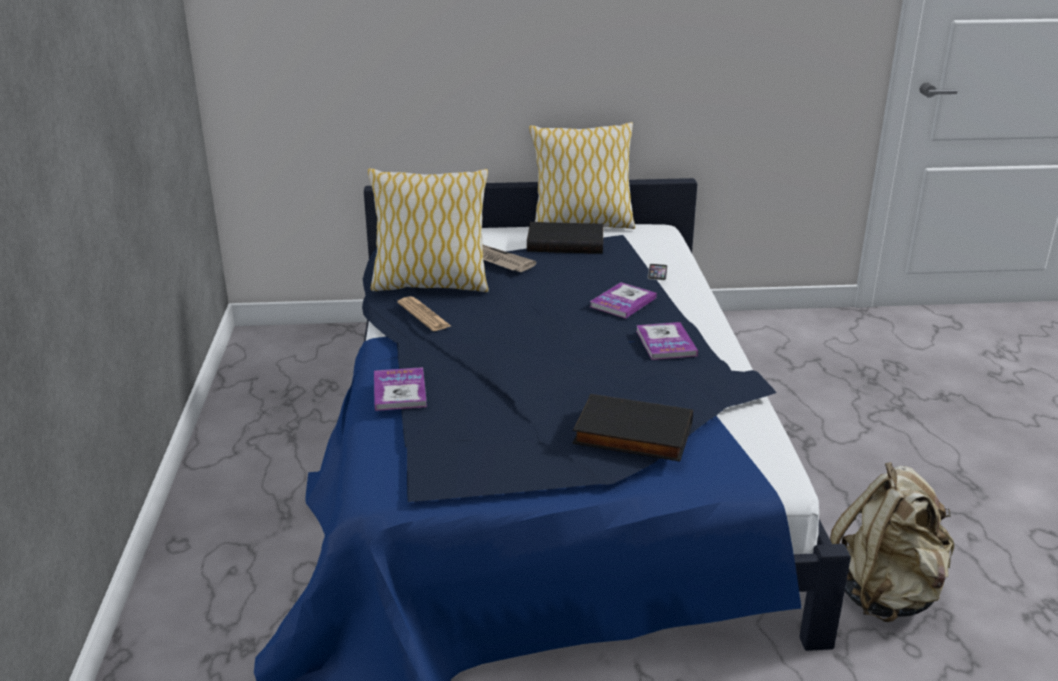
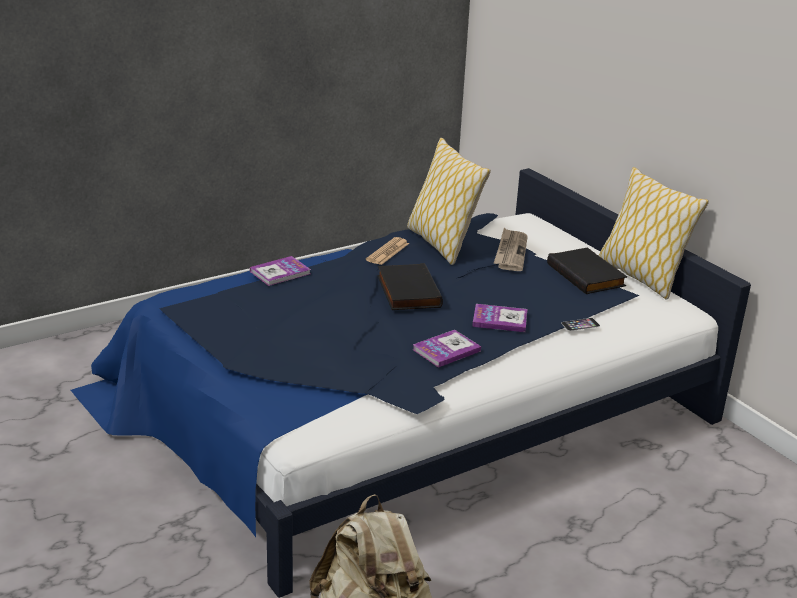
camera: 60 degrees right, 0 degrees up
black book [572,394,693,461] -> black book moved to [377,263,443,310]

